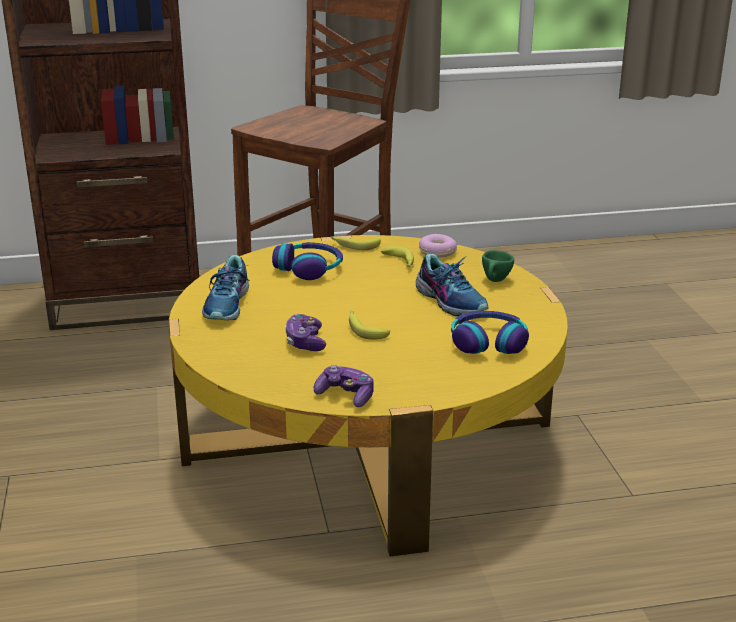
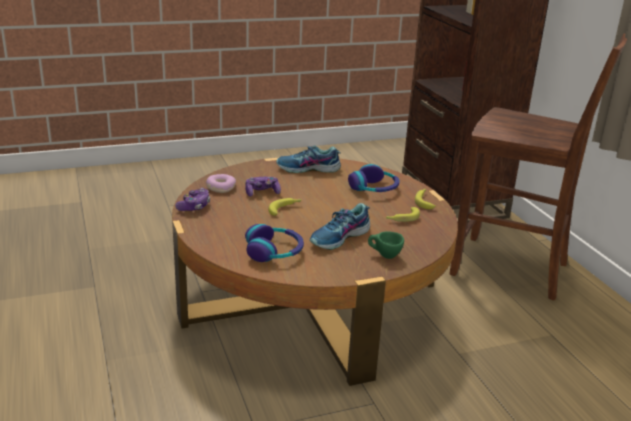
camera: 80 degrees right, 0 degrees up
yellow coffee table [169,235,568,556] -> brown coffee table [172,157,458,386]
donut [419,234,457,258] -> donut moved to [206,174,236,193]

